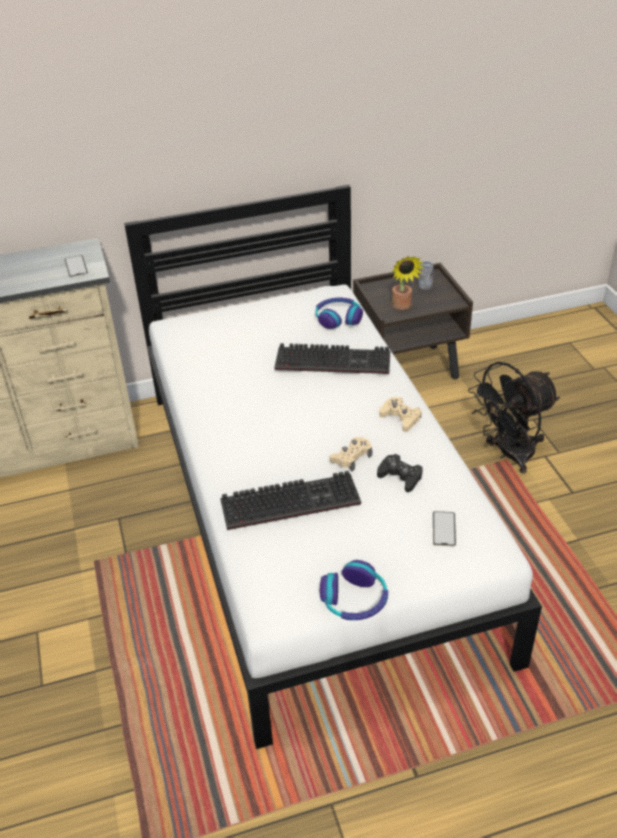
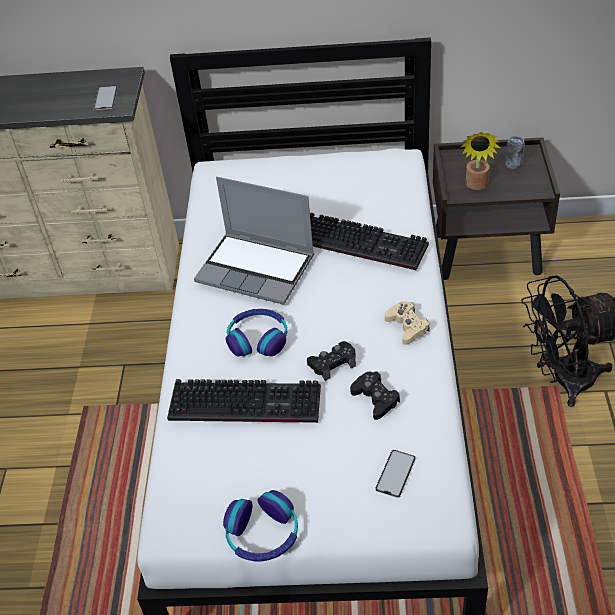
camera: 20 degrees right, 5 degrees up
headphones [315,298,363,329] -> headphones moved to [226,309,287,356]
beige game controller [330,437,372,472] -> black game controller [307,341,356,381]
none -> laptop [194,177,314,305]

